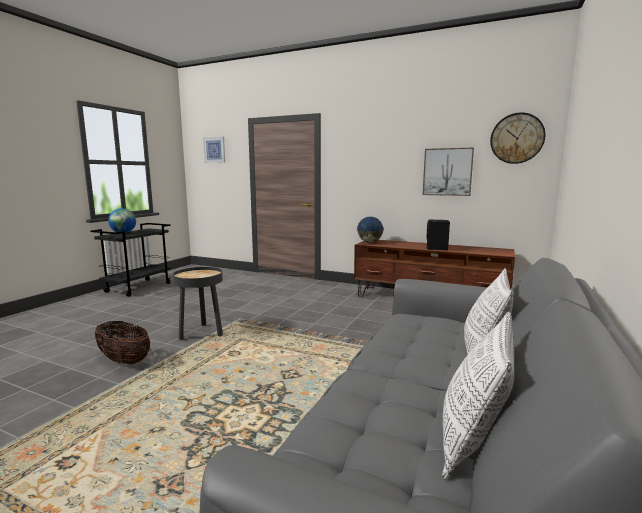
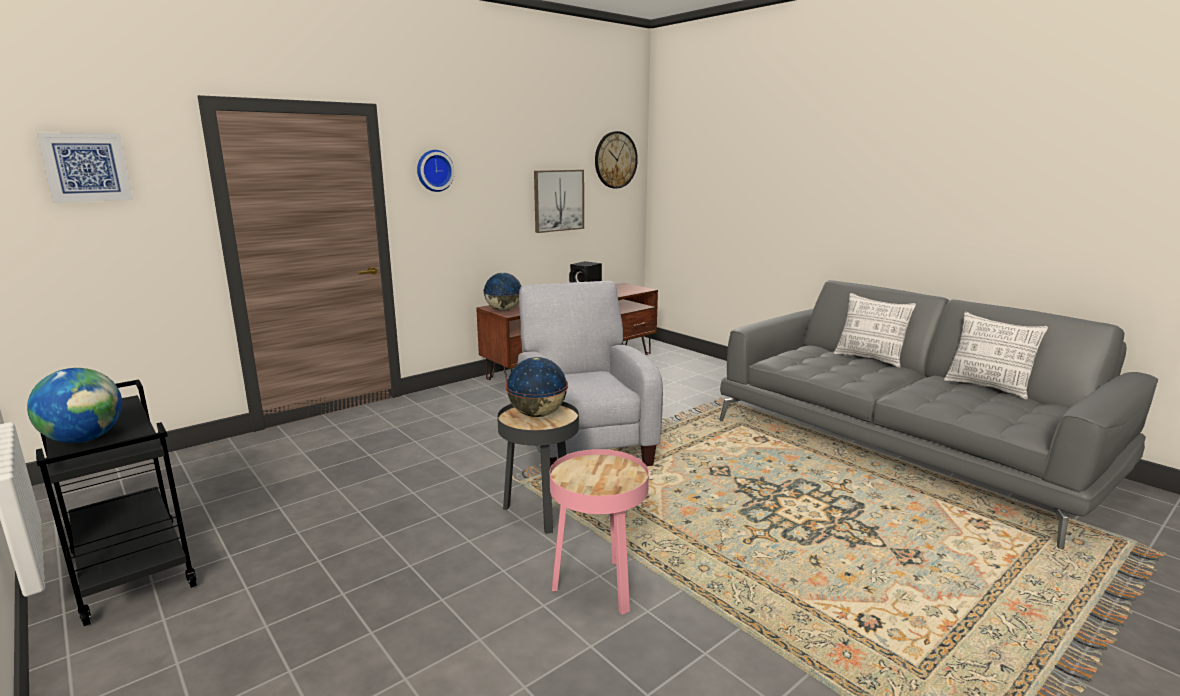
camera: 65 degrees left, 5 degrees up
basket [95,321,150,364] -> pink side table [550,449,649,615]
none -> wall clock [417,150,455,192]
none -> globe [506,357,568,417]
none -> grey armchair [518,281,663,468]

